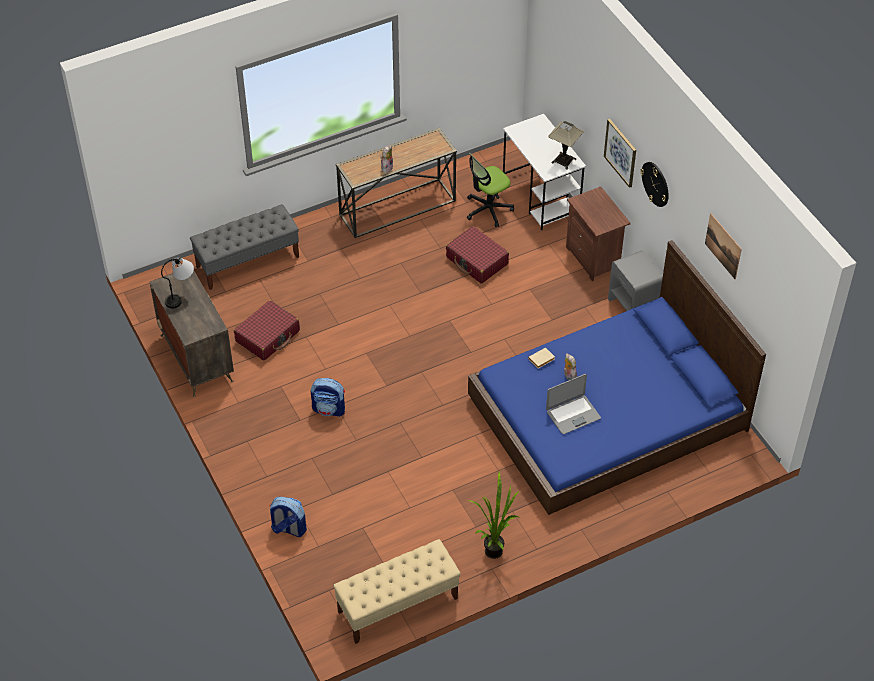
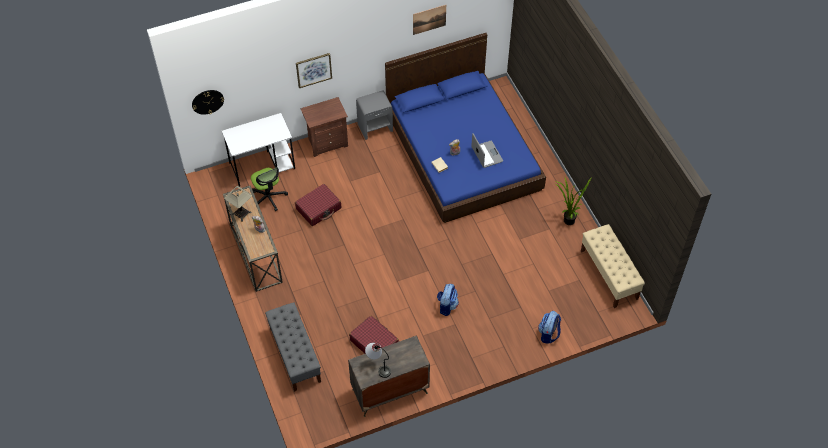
camera: 85 degrees left, 5 degrees up
table lamp [548,121,584,170] -> table lamp moved to [224,186,252,221]
wall clock [640,162,669,207] -> wall clock moved to [192,90,224,115]

